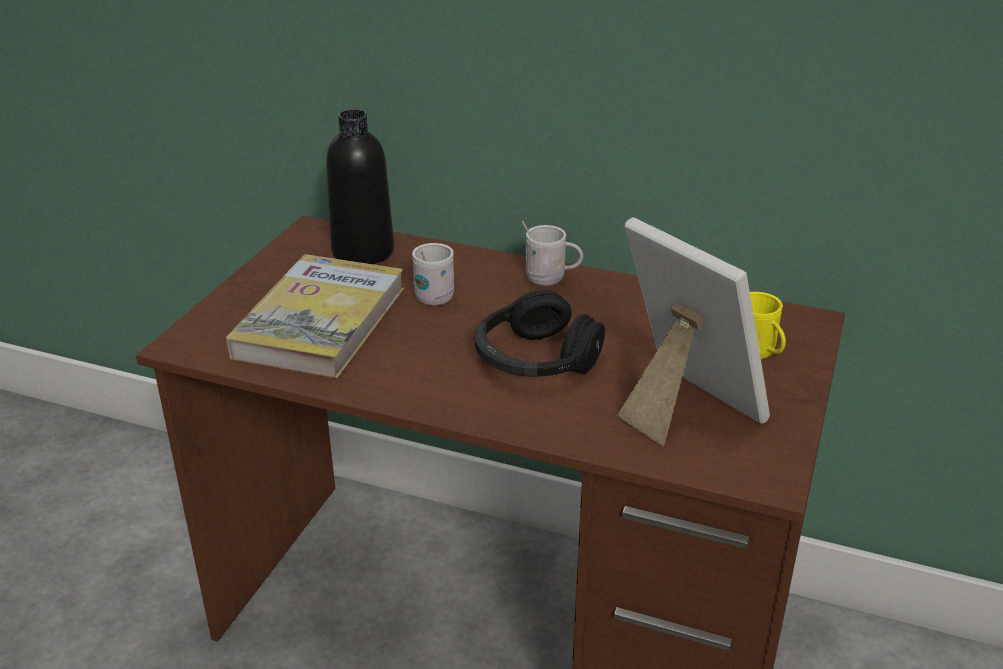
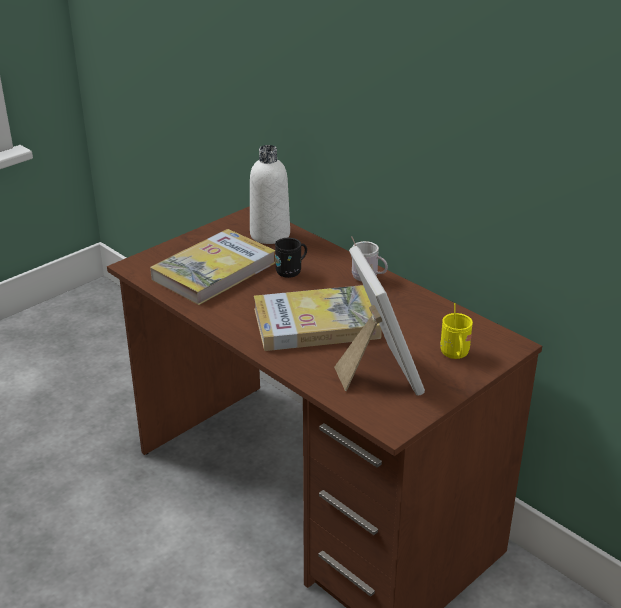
camera: 25 degrees right, 0 degrees up
black bottle [326,110,394,264] -> white bottle [250,145,290,244]
white mug [412,243,454,306] -> black mug [275,238,307,278]
black headphones [475,290,605,377] -> book [254,285,382,351]

